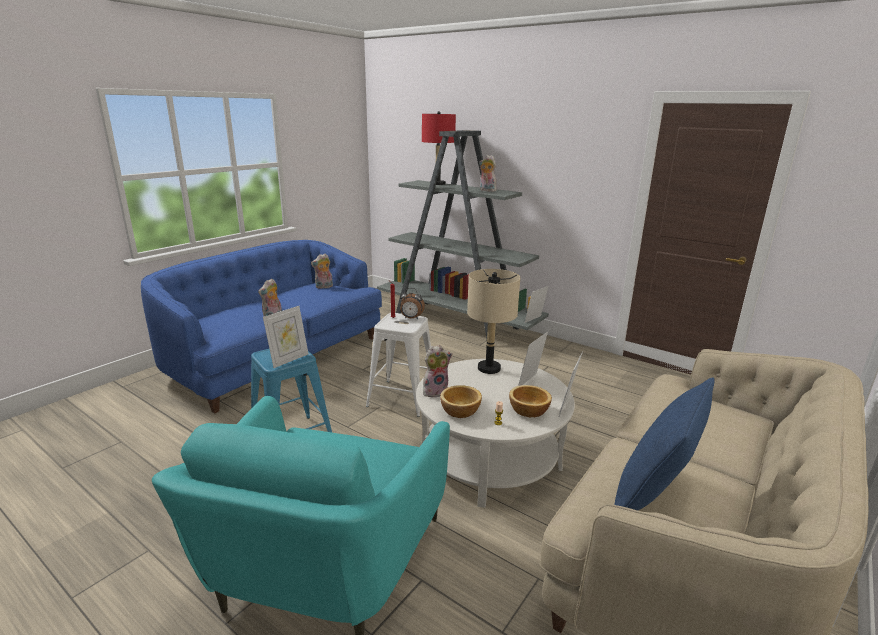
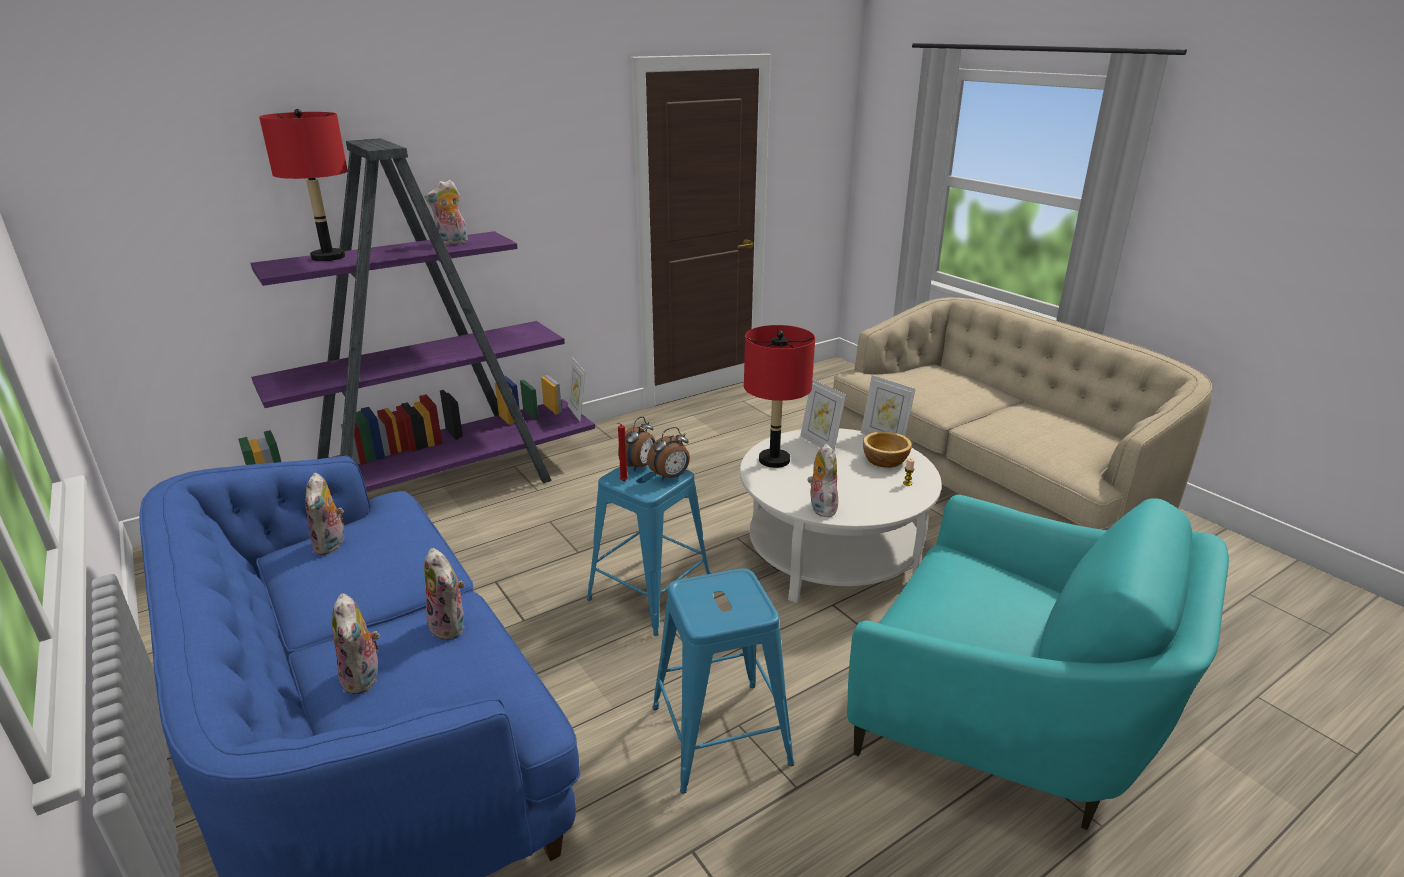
camera: 70 degrees left, 5 degrees up
picture frame [263,306,308,368] -> none
white stool [366,313,431,417] -> blue stool [587,465,710,636]
grey bookcase [377,130,549,339] -> purple bookcase [238,138,595,492]
bowl [440,385,482,418] -> none
beige table lamp [467,269,520,374] -> red table lamp [744,325,815,468]
blue pillow [614,377,715,510] -> none
none -> plush toy [332,593,380,694]
none -> alarm clock [647,427,690,481]

